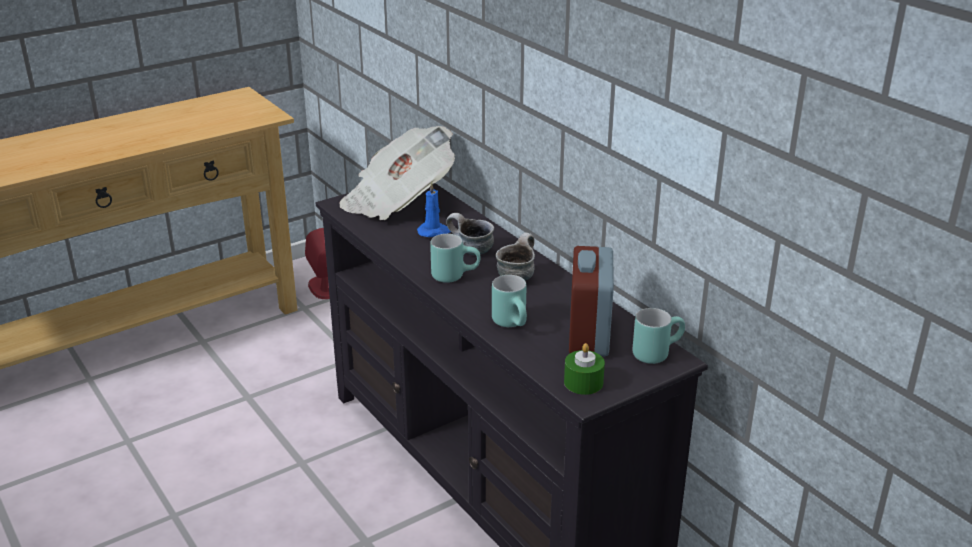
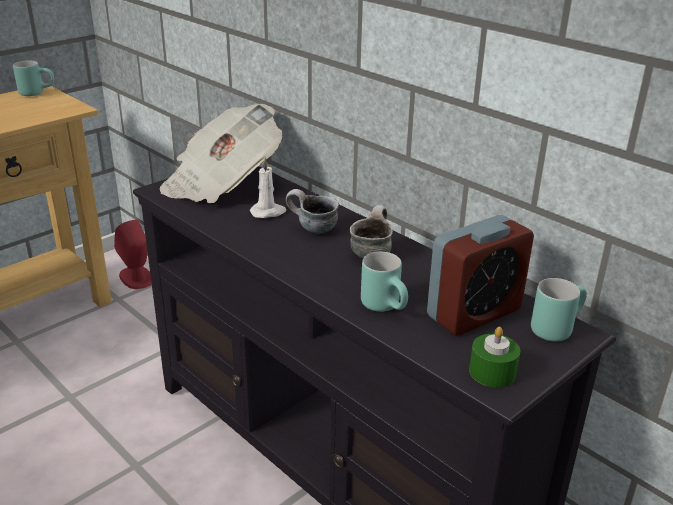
camera: 10 degrees left, 0 degrees up
blue candle [417,181,451,237] -> white candle [250,157,286,218]
turquoise mug [430,234,481,283] -> turquoise mug moved to [13,61,54,96]
alarm clock [569,246,614,356] -> alarm clock turned 120 degrees counterclockwise [427,215,534,335]

